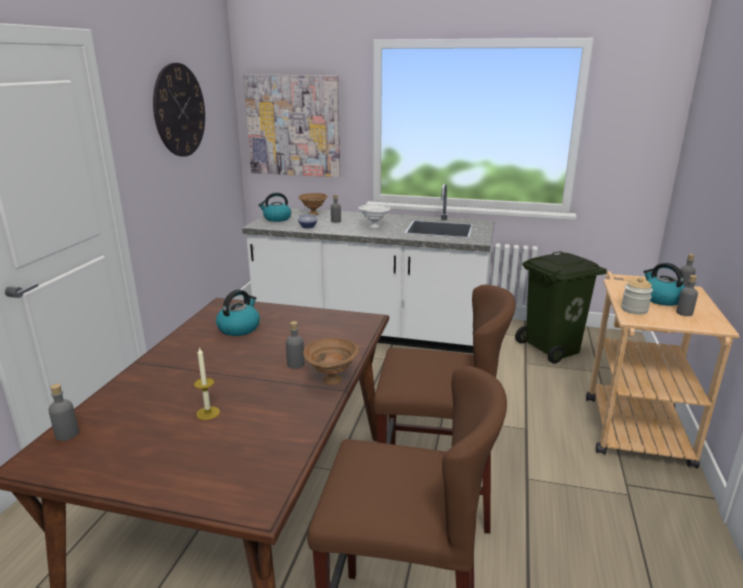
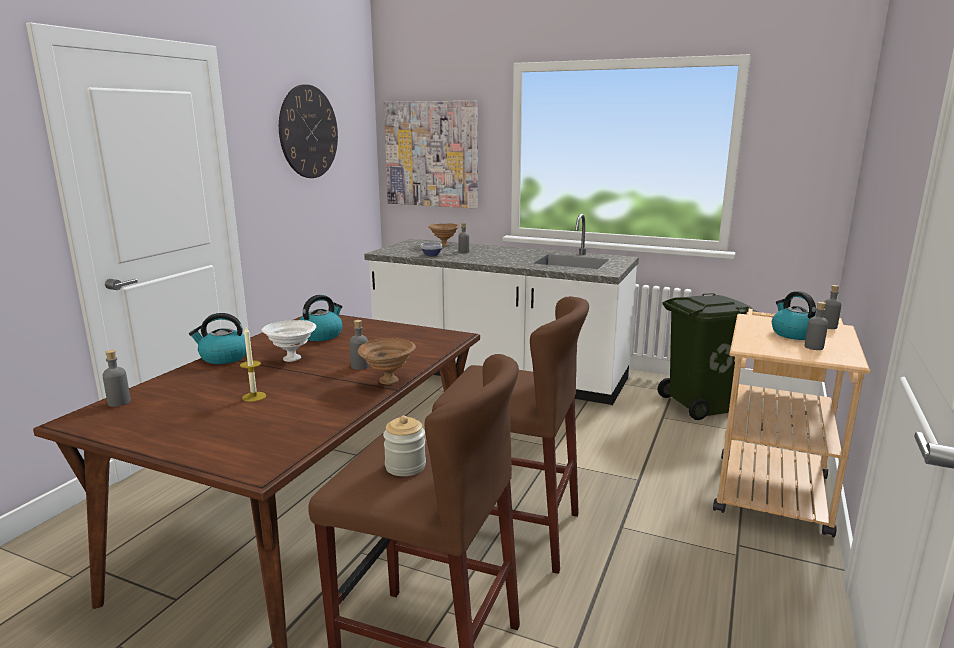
camera: 10 degrees right, 5 degrees down
kettle [258,193,291,222] -> kettle moved to [189,313,247,364]
white bowl [358,204,391,228] -> white bowl moved to [262,320,316,362]
jar [621,277,653,315] -> jar moved to [383,416,426,476]

